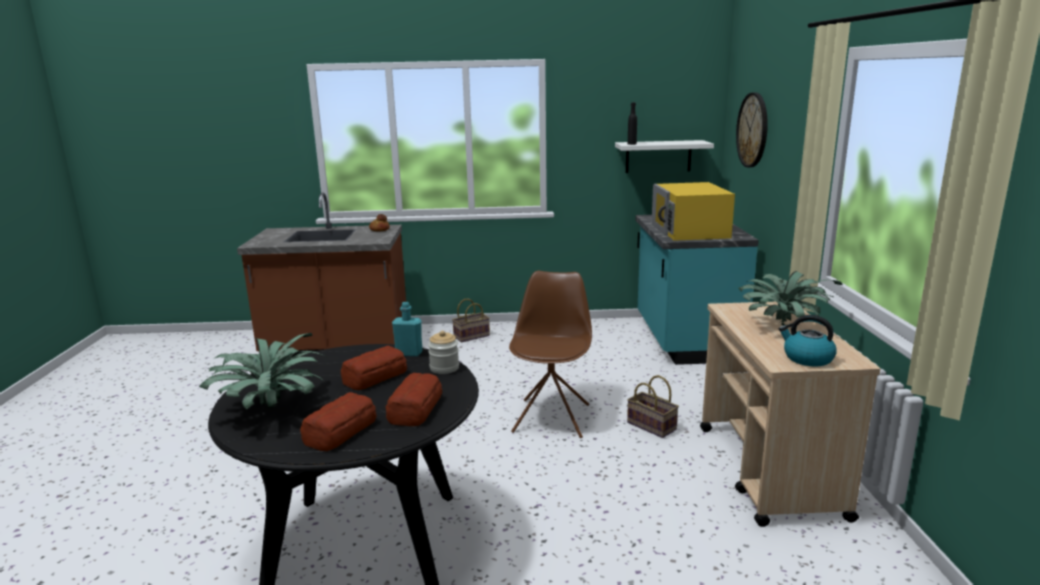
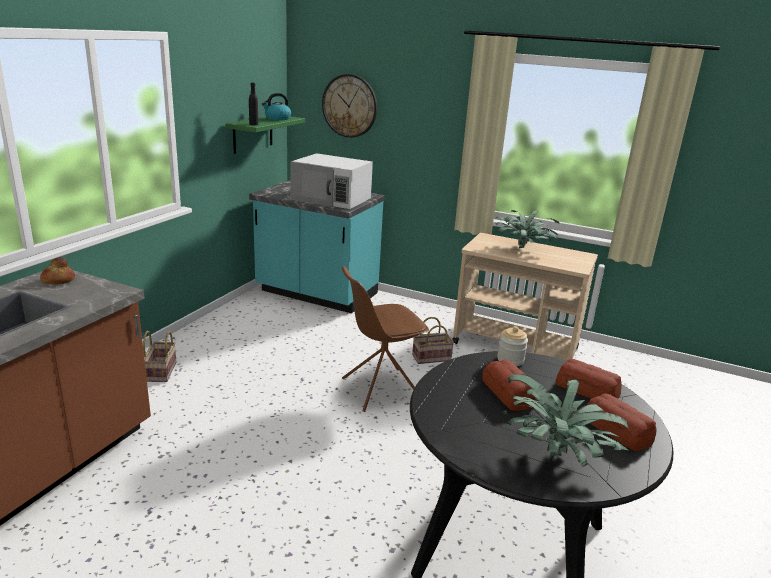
camera: 65 degrees left, 5 degrees up
turquoise bottle [392,302,423,356] -> none
brown chair [509,271,592,438] -> brown chair turned 60 degrees counterclockwise [342,266,429,412]
white shelf [615,140,714,173] -> green shelf [225,116,305,154]
yellow microwave [651,182,735,241] -> white microwave [290,153,373,209]
kettle [779,315,837,367] -> kettle moved to [262,93,291,120]

